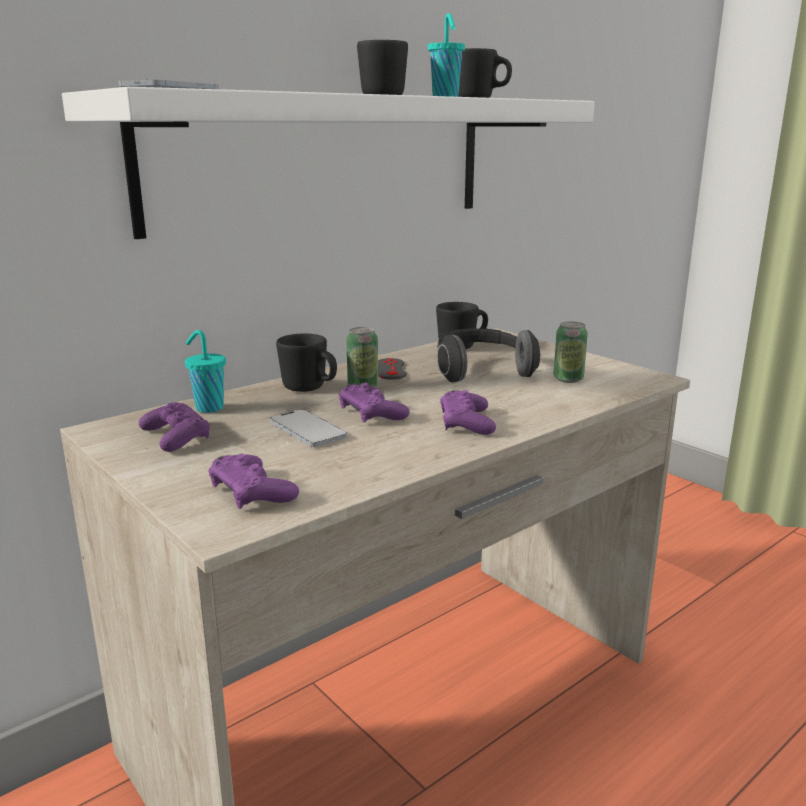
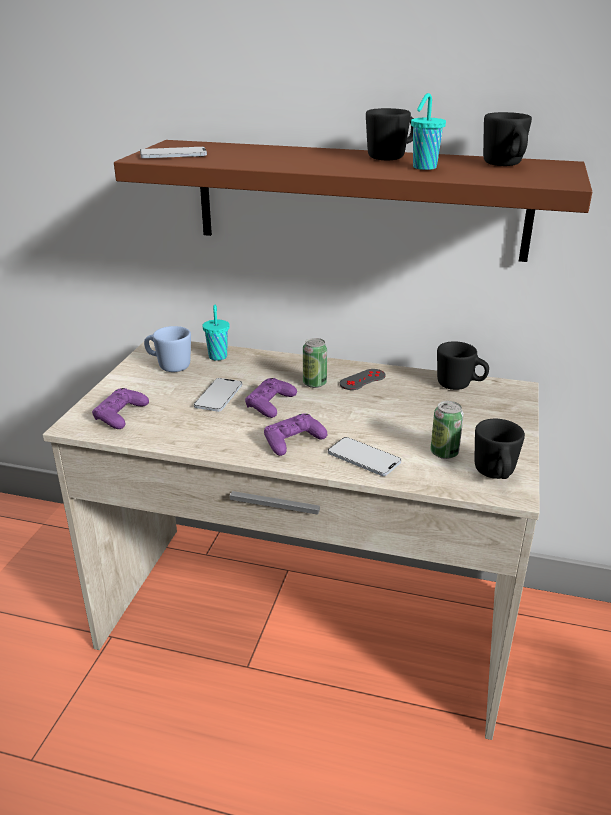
camera: 55 degrees right, 10 degrees up
white shelf [62,87,595,239] -> brown shelf [114,140,592,262]
purple game controller [139,402,210,452] -> blue mug [144,326,191,372]
black mug [276,334,337,392] -> black mug moved to [475,419,525,479]
headphones [437,329,540,383] -> none
none -> phone [328,437,401,476]

